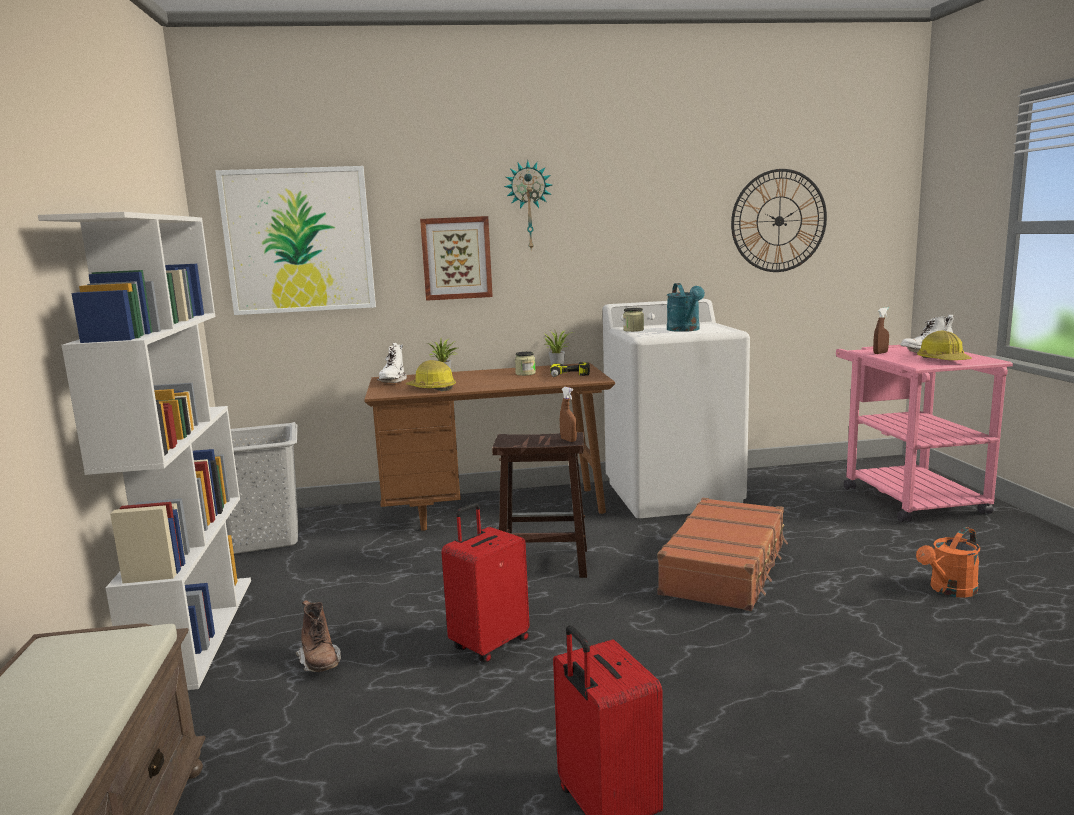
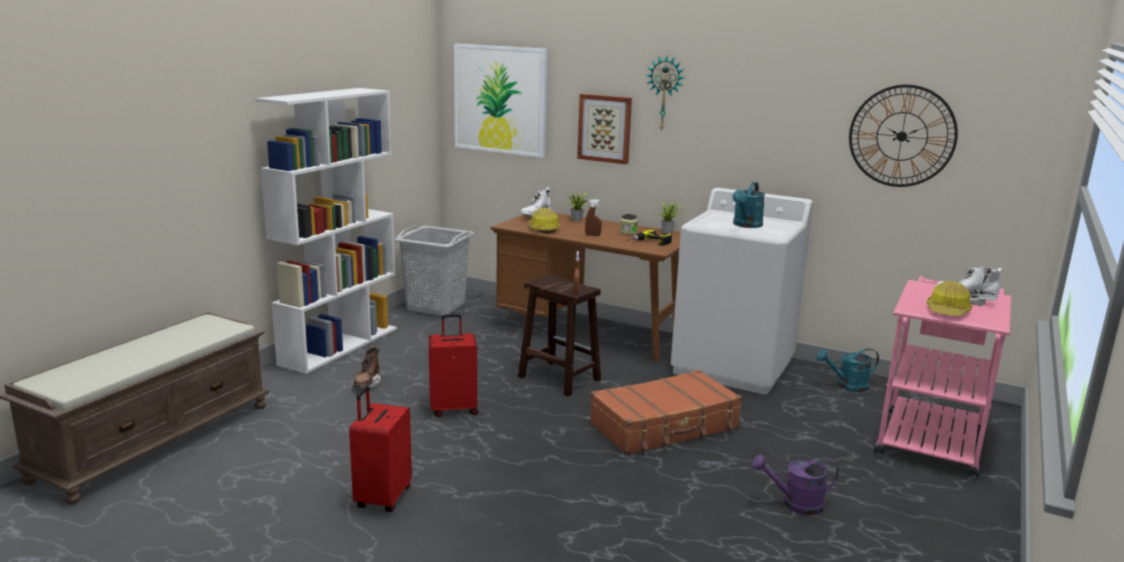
camera: 35 degrees right, 5 degrees up
jar [623,308,644,332] -> none
brown spray bottle [873,307,889,354] -> brown spray bottle moved to [585,199,602,236]
orange watering can [916,527,980,598] -> purple watering can [752,454,839,515]
none -> turquoise watering can [816,348,879,392]

